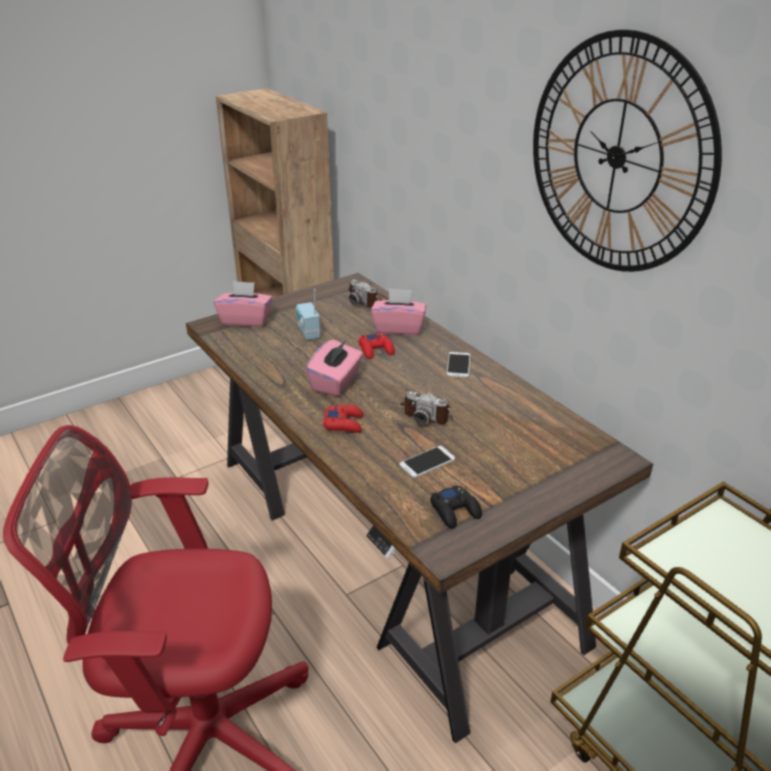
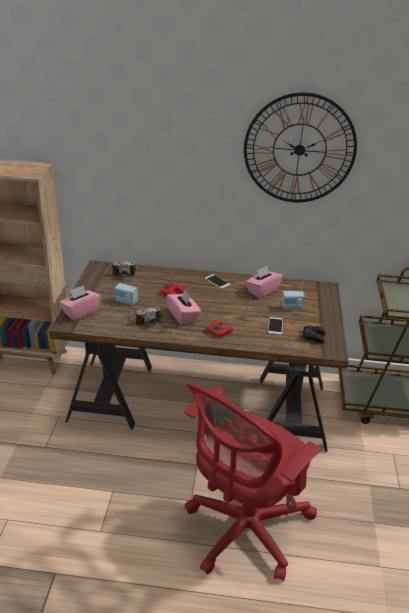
camera: 50 degrees left, 0 degrees up
pink tissue box [371,288,426,335] -> pink tissue box moved to [246,266,283,299]
camera [400,391,453,424] -> camera moved to [128,307,163,325]
none -> radio [281,275,306,310]

